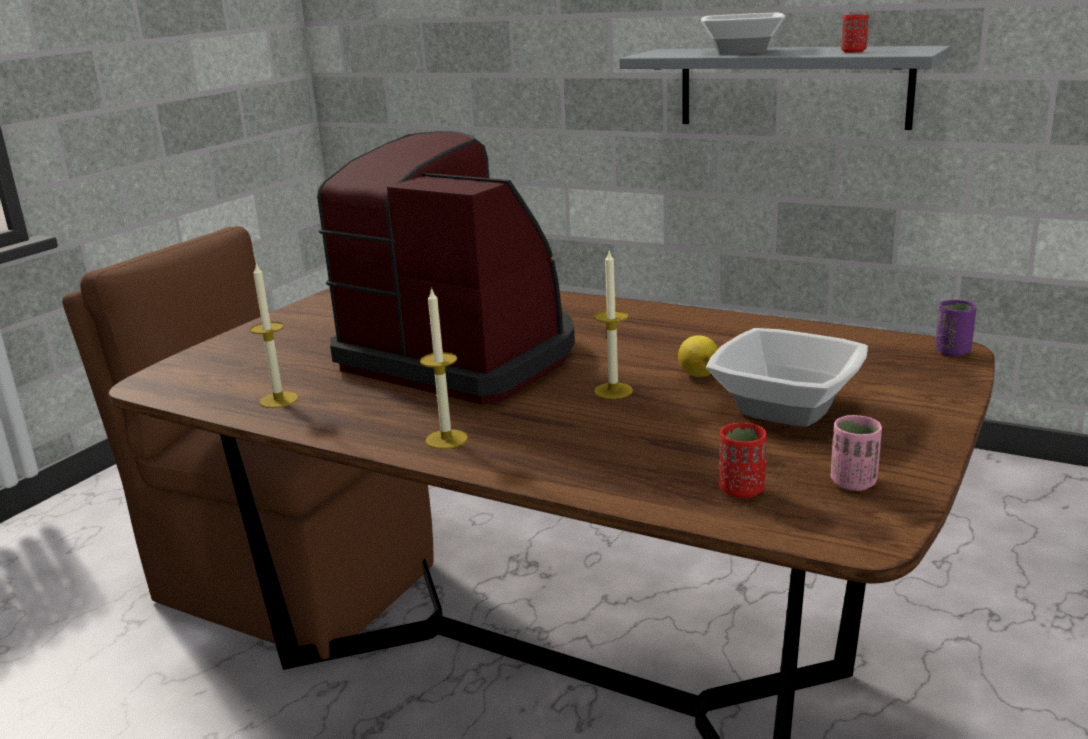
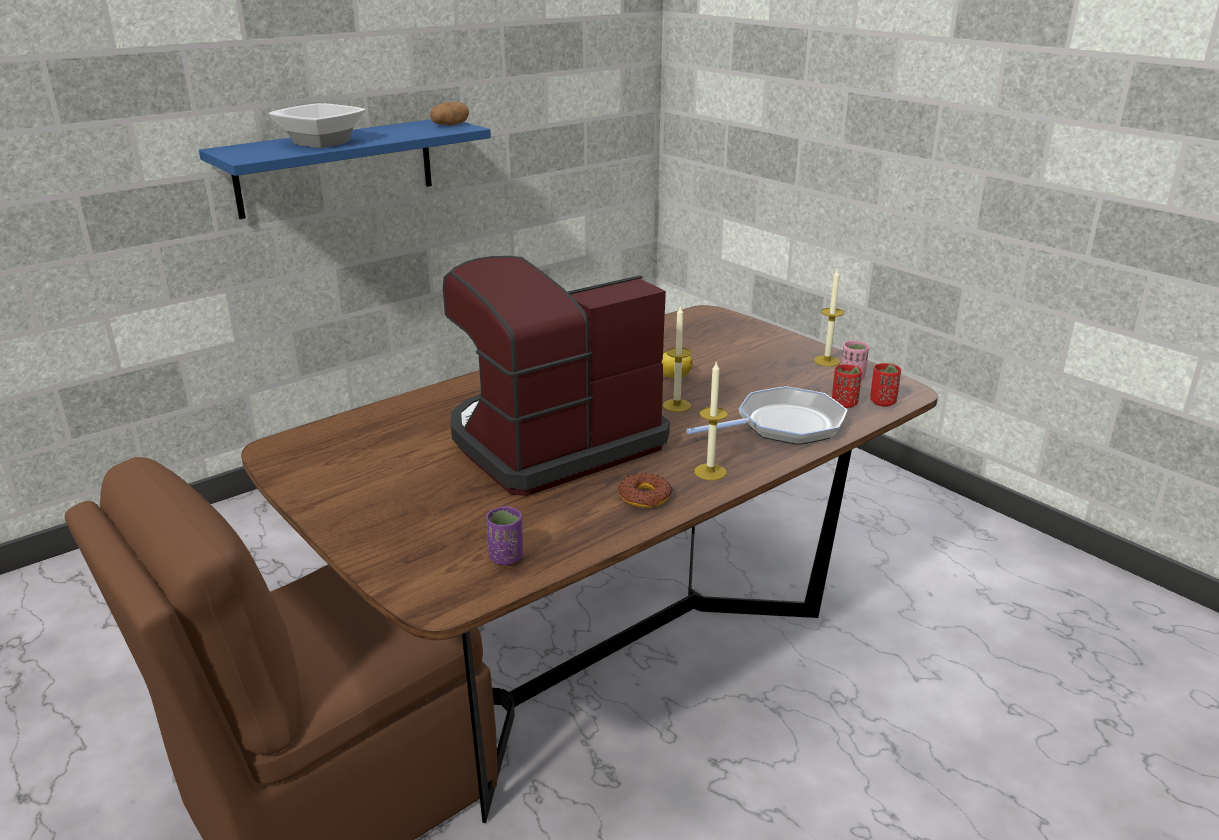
camera: 70 degrees left, 5 degrees up
candle [250,262,298,408] -> candle moved to [814,270,844,367]
grey shelf [619,46,952,130] -> blue shelf [199,119,491,219]
bowl [706,328,868,427] -> none
red cup [841,14,869,53] -> red cup moved to [870,363,901,407]
purple cup [935,300,976,356] -> purple cup moved to [486,506,523,565]
none -> potato [430,102,469,125]
none -> donut [618,473,672,508]
none -> frying pan [686,386,847,445]

